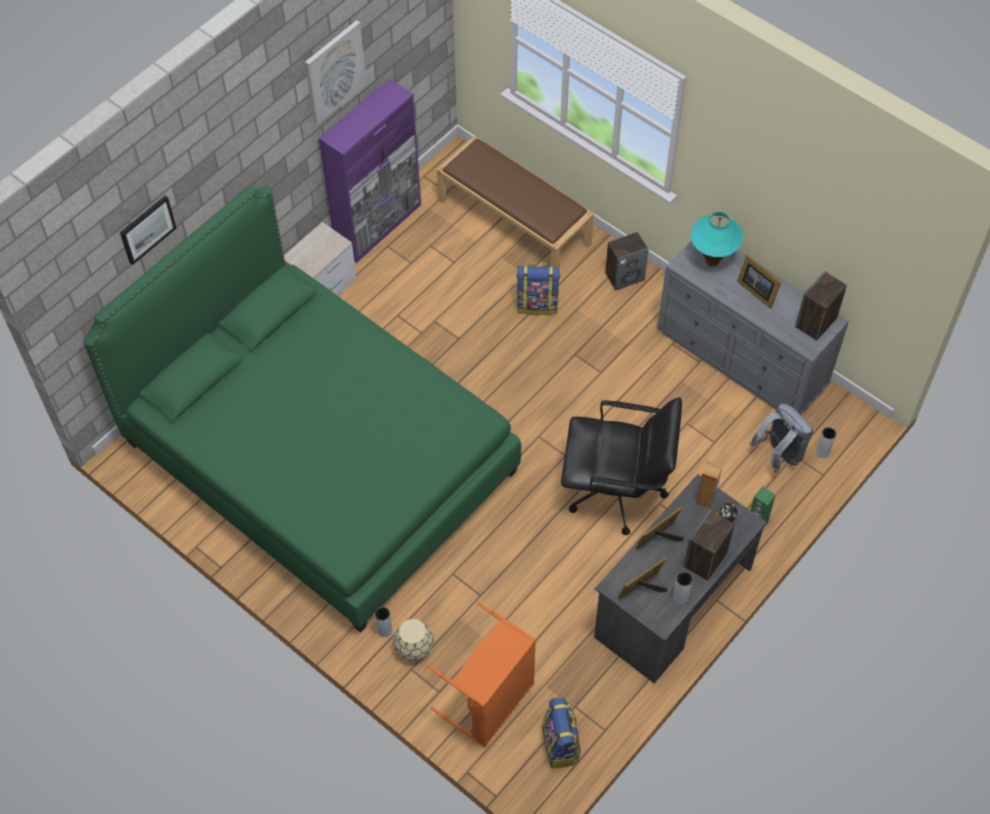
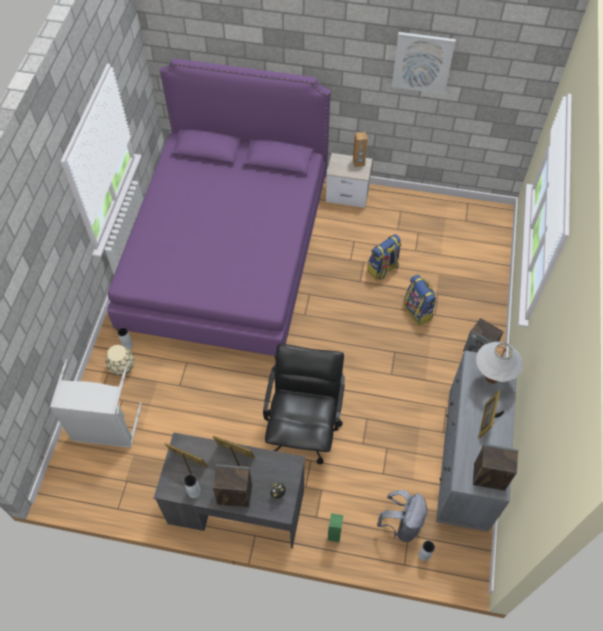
camera: 60 degrees right, 0 degrees up
green bed [83,186,521,633] -> purple bed [107,59,331,360]
picture [120,196,177,265] -> none
purple cabinet [319,78,421,263] -> none
orange laundry basket [426,602,536,748] -> grey laundry basket [50,360,142,448]
brown bench [437,136,594,270] -> none
backpack [541,698,581,768] -> backpack moved to [367,234,401,281]
black office chair [561,397,682,535] -> black office chair turned 150 degrees counterclockwise [263,344,345,464]
turquoise table lamp [691,212,743,267] -> white table lamp [476,341,523,384]
brown speaker [696,460,722,509] -> brown speaker moved to [353,132,368,167]

